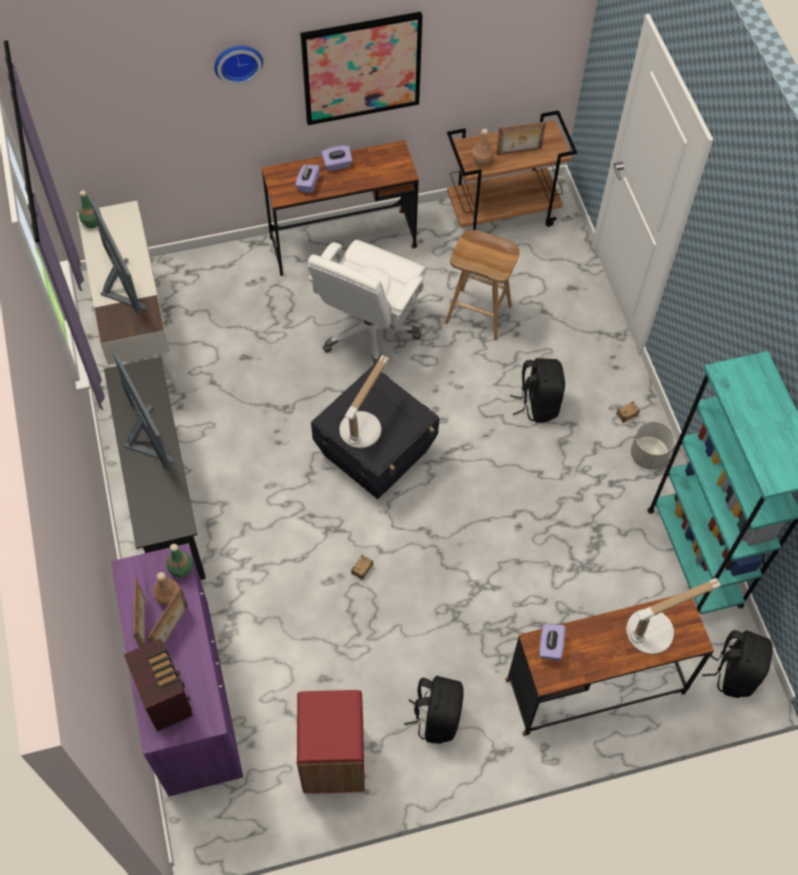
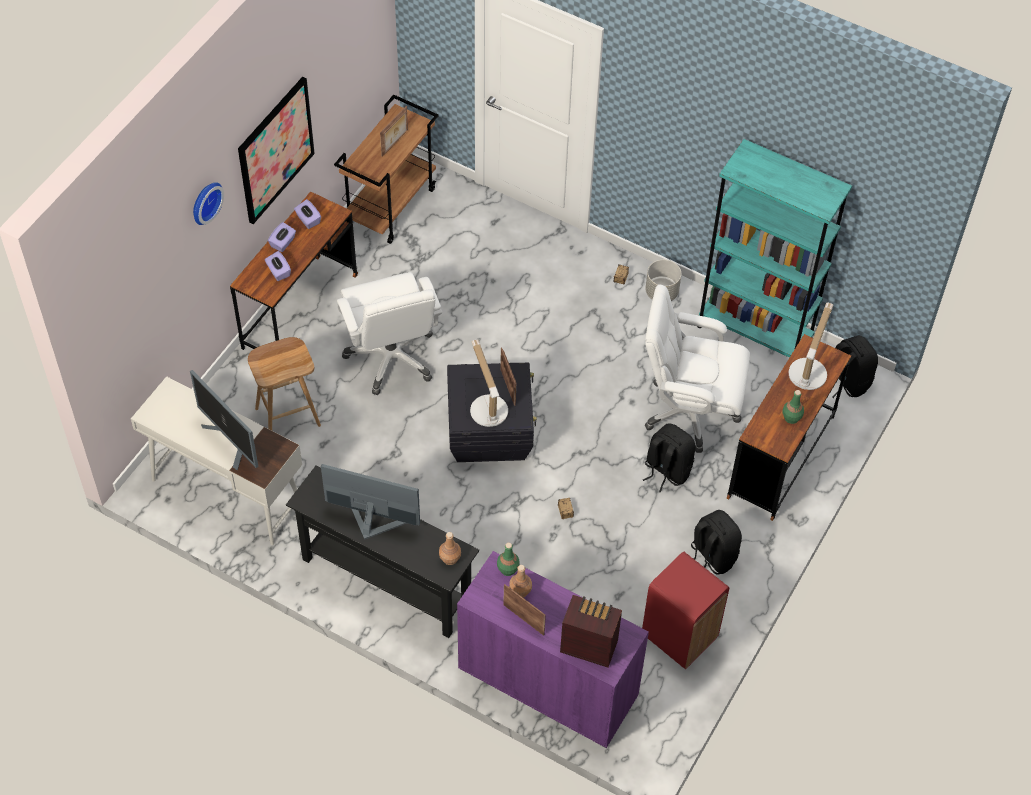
camera: 45 degrees left, 5 degrees down
green bottle [78,190,101,228] -> green bottle moved to [783,390,804,424]
monitor [91,200,146,315] -> monitor turned 150 degrees counterclockwise [190,370,259,471]
picture frame [147,587,188,643] -> picture frame moved to [500,347,516,406]
brown stool [445,230,519,341] -> brown stool moved to [248,337,321,431]
brown bottle [472,129,493,167] -> brown bottle moved to [439,532,461,565]
black backpack [510,358,565,423] -> black backpack moved to [643,423,696,493]
purple tissue box [539,624,565,661] -> purple tissue box moved to [294,199,321,229]
none -> white office chair [645,285,750,453]

